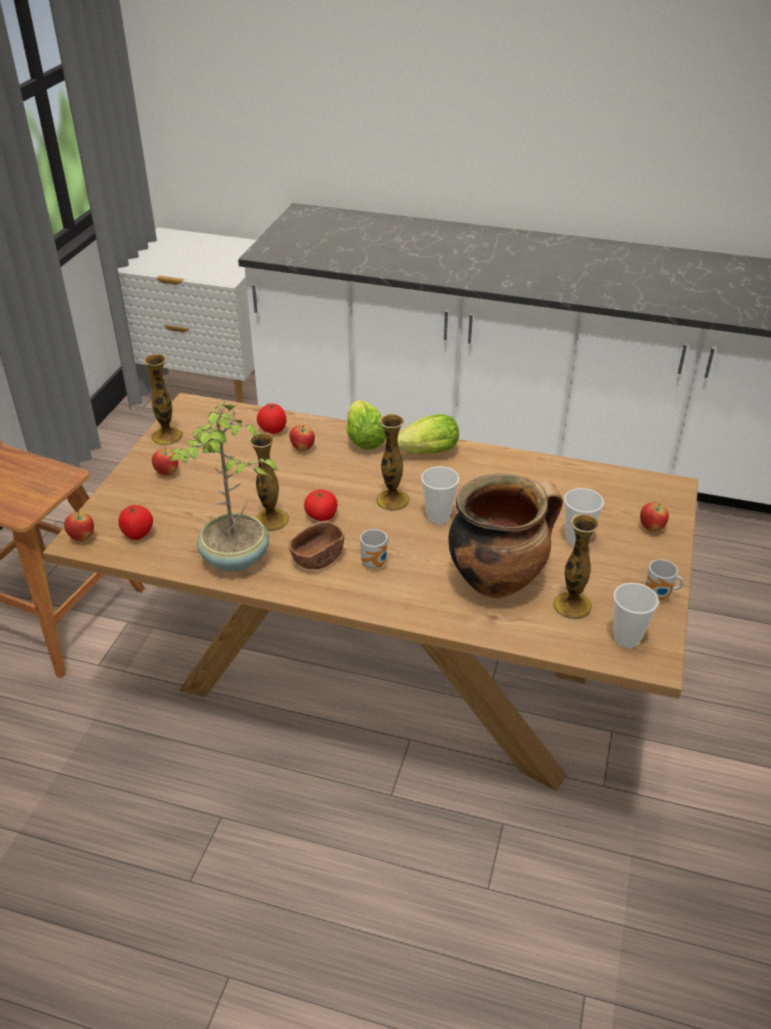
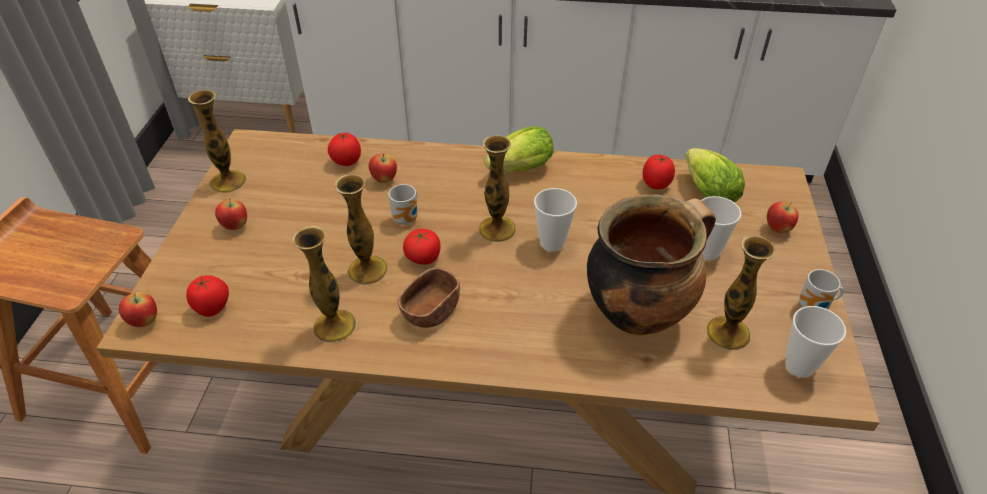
camera: 10 degrees left, 5 degrees up
potted plant [170,401,278,572] -> vase [292,226,357,343]
lettuce [346,400,386,450] -> lettuce moved to [685,148,745,203]
mug [360,529,389,569] -> mug moved to [388,184,418,225]
none -> tomato [643,155,675,190]

